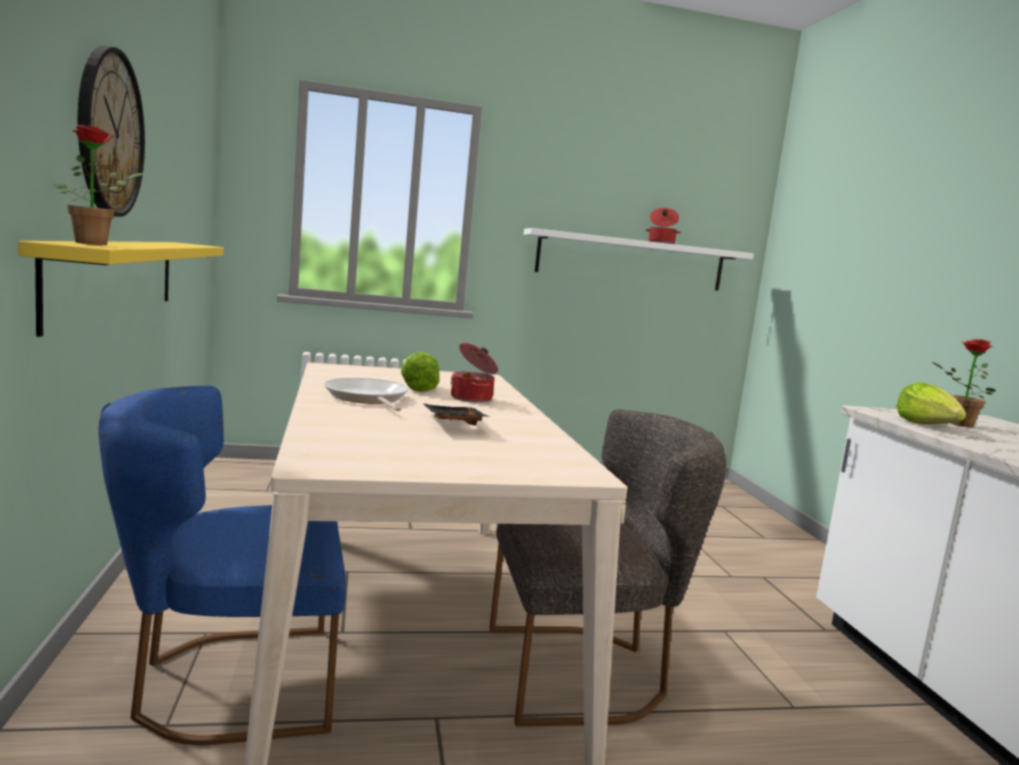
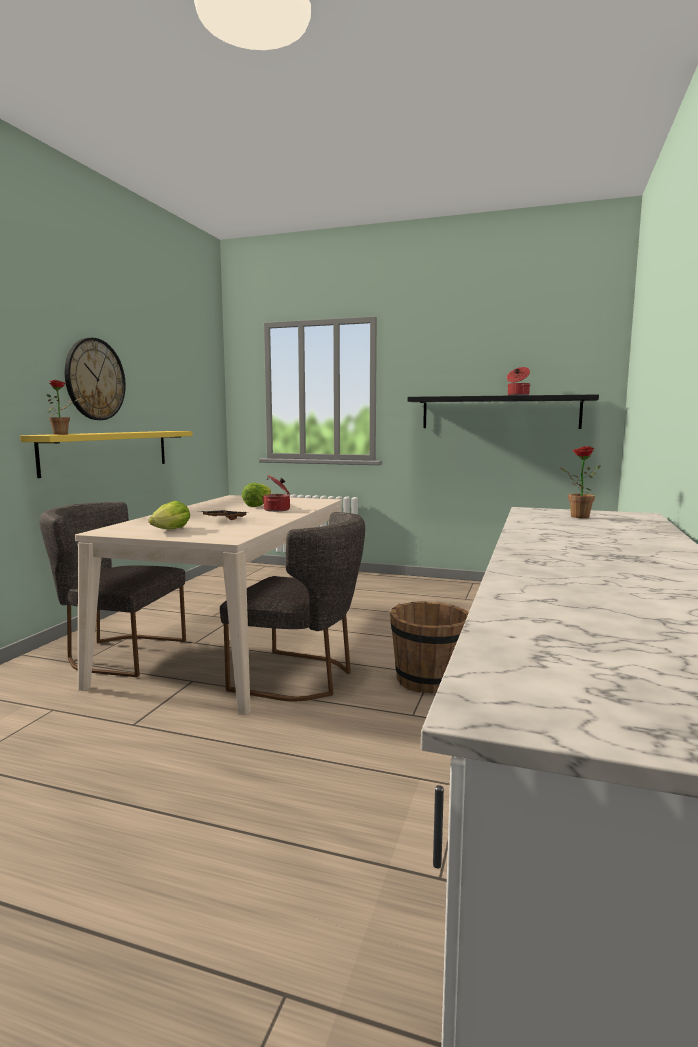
camera: 30 degrees right, 0 degrees up
blue chair [99,386,346,745] -> grey chair [39,502,186,677]
frying pan [324,378,408,411] -> none
white shelf [524,228,754,291] -> black shelf [408,394,599,429]
lettuce [896,382,966,424] -> lettuce moved to [148,501,190,529]
none -> brown bucket [390,601,469,693]

